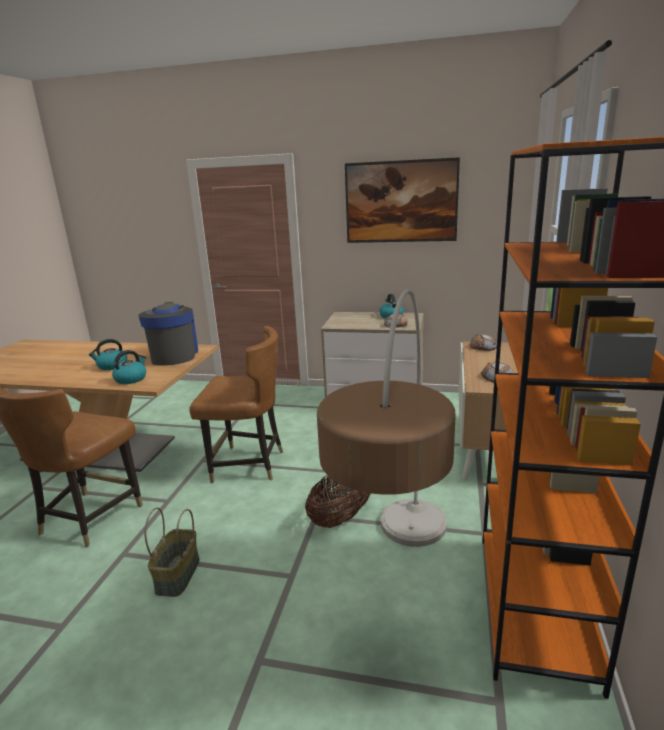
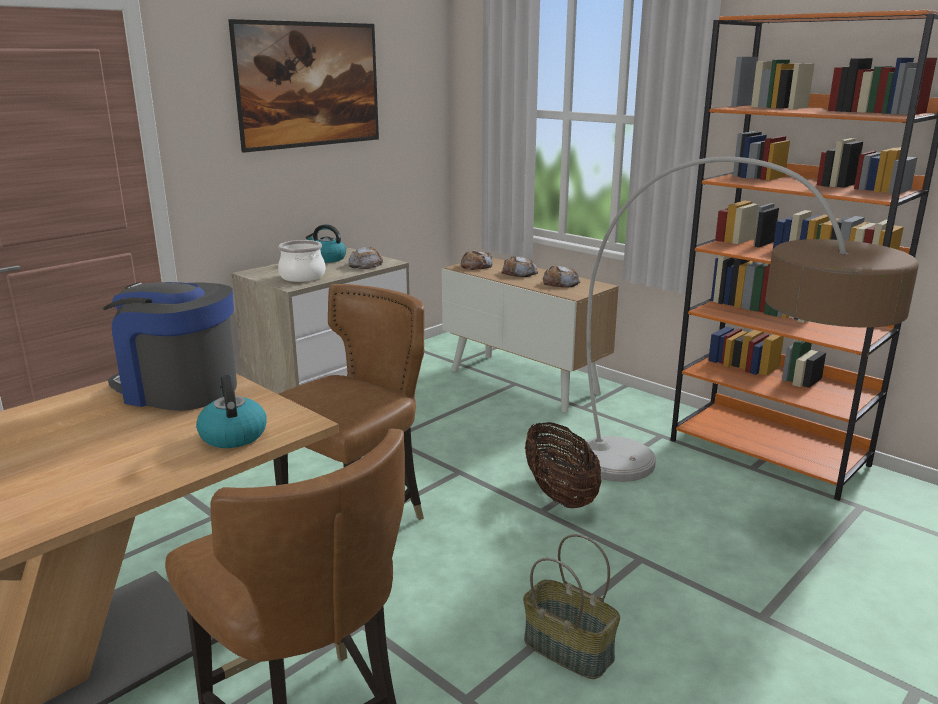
camera: 60 degrees left, 0 degrees up
kettle [89,339,127,370] -> none
none -> cooking pot [278,240,326,282]
none -> bread [501,256,538,277]

